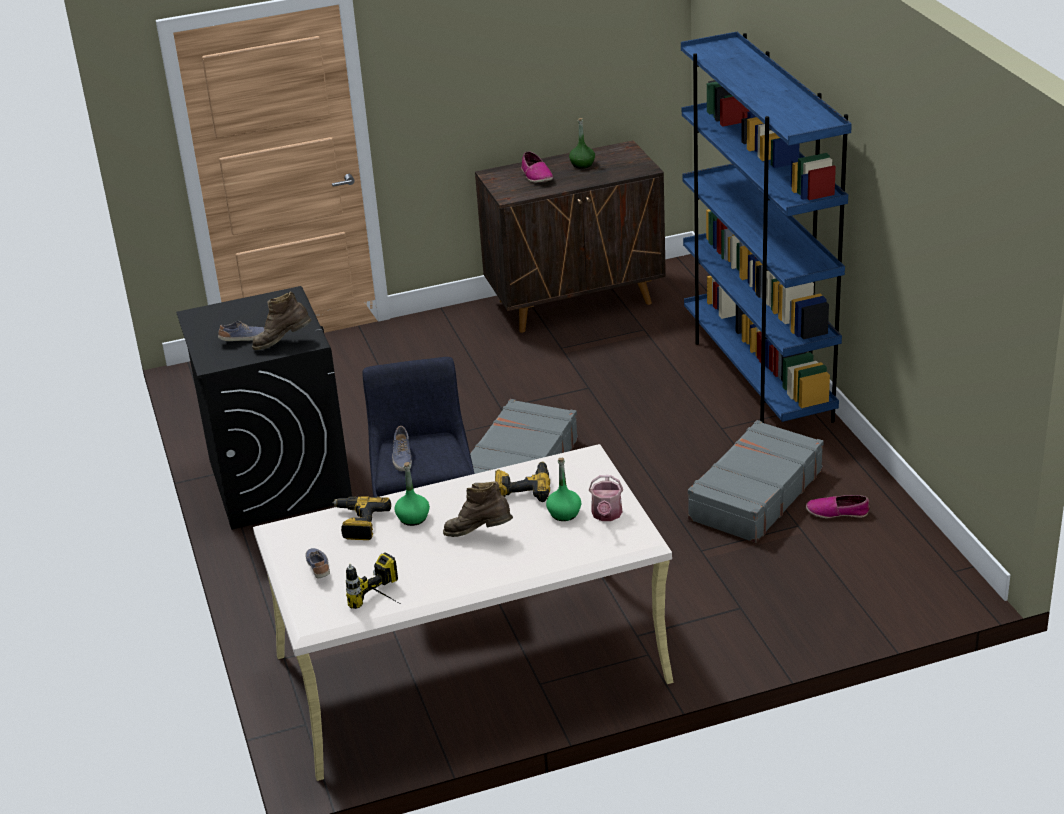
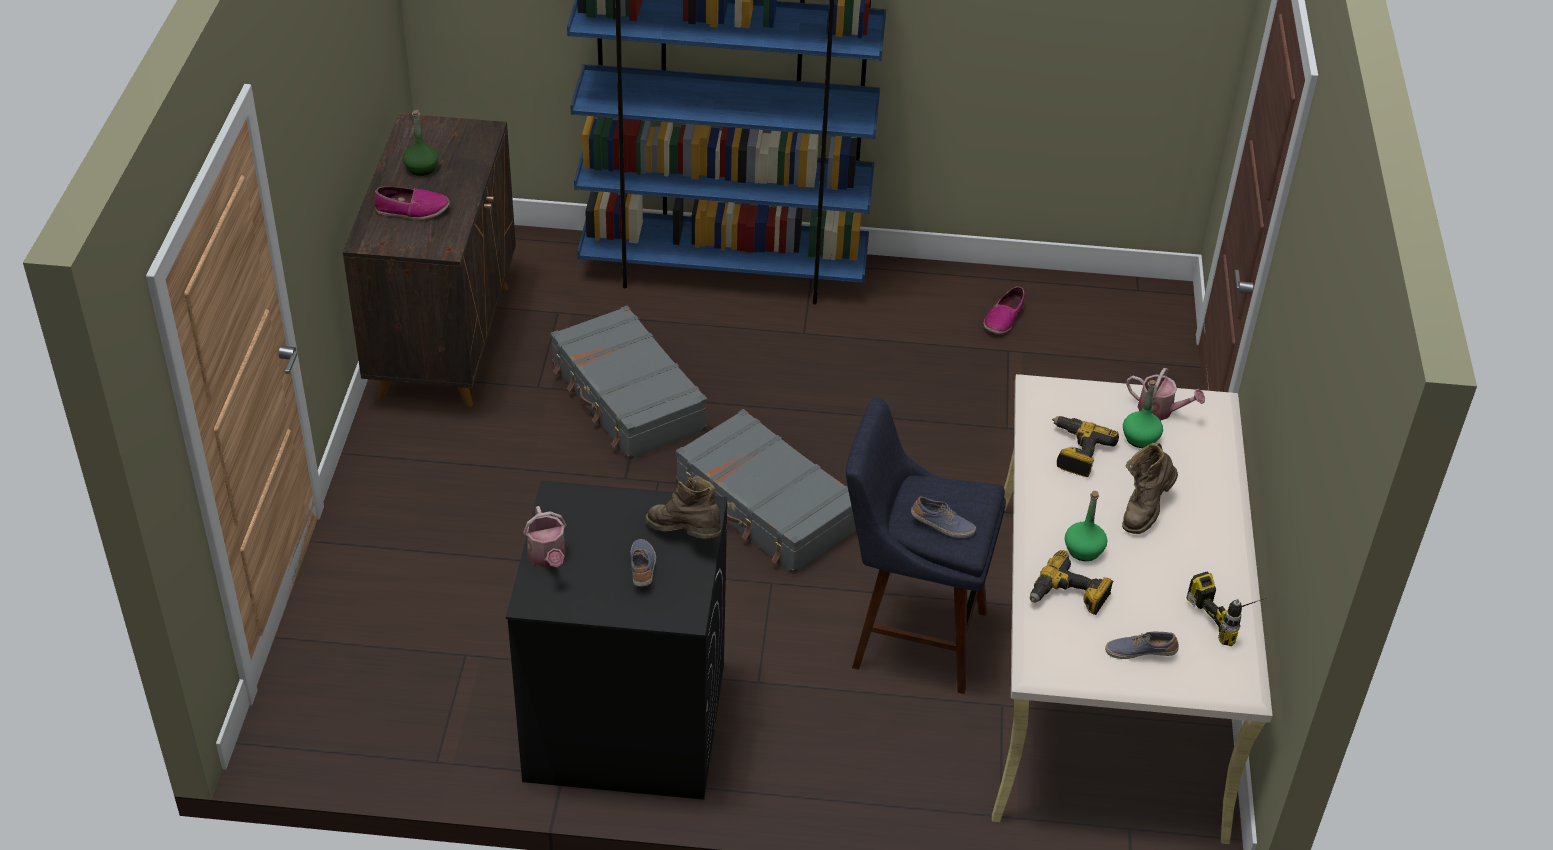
camera: 70 degrees left, 10 degrees up
brown boot [252,291,311,350] -> brown boot turned 120 degrees clockwise [645,476,721,539]
grey suitcase [688,420,824,543] -> grey suitcase moved to [551,306,707,460]
none -> watering can [523,506,567,567]

